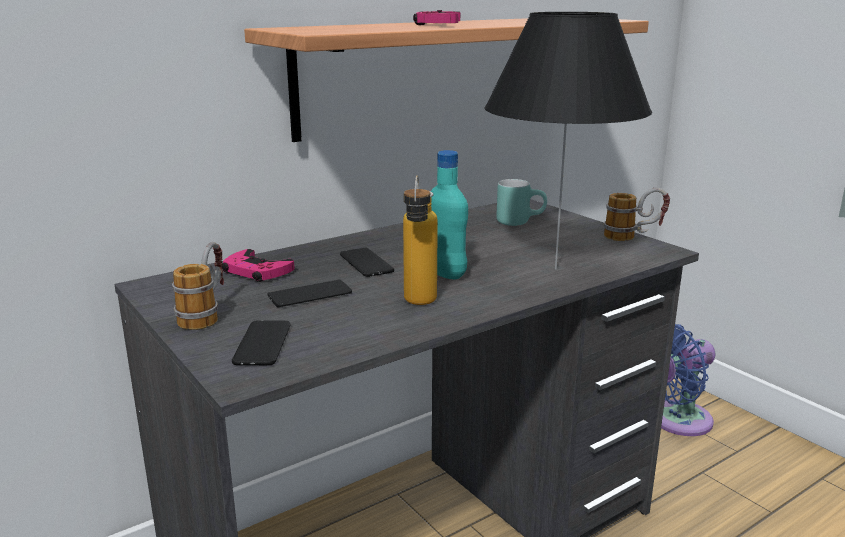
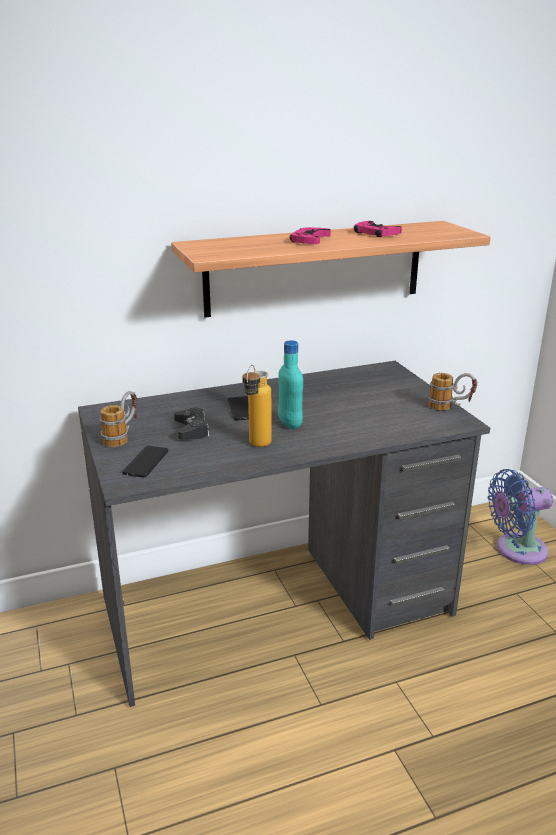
camera: 15 degrees right, 5 degrees up
pink game controller [222,249,295,282] -> pink game controller moved to [354,221,402,237]
phone [268,279,352,307] -> black game controller [174,407,210,440]
black table lamp [484,12,652,270] -> none
turquoise mug [496,179,547,226] -> none

